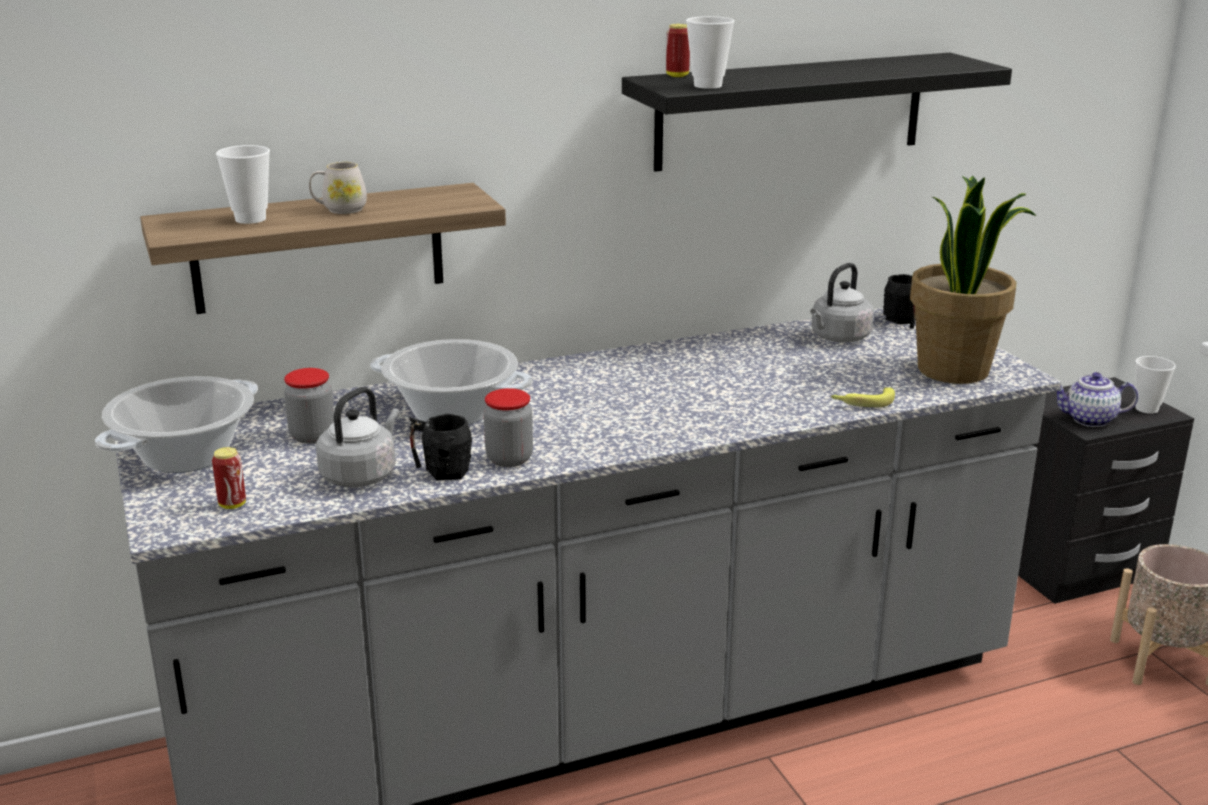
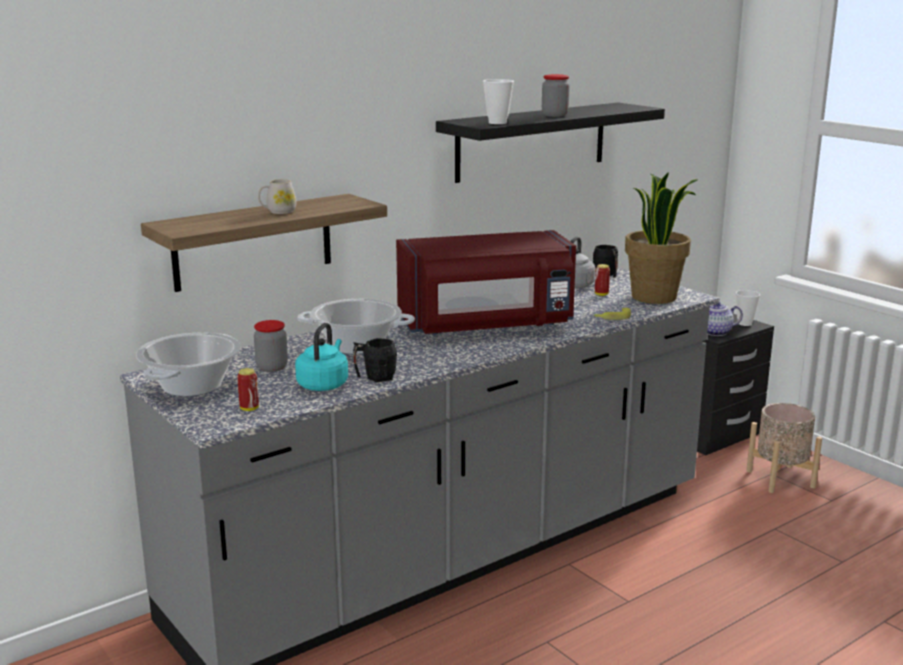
camera: 15 degrees left, 5 degrees down
cup [216,145,270,224] -> none
grey kettle [316,387,399,487] -> turquoise kettle [295,323,348,391]
jar [484,388,533,467] -> jar moved to [542,74,570,117]
can [666,24,690,77] -> can moved to [595,264,610,296]
none -> red microwave [396,230,576,335]

